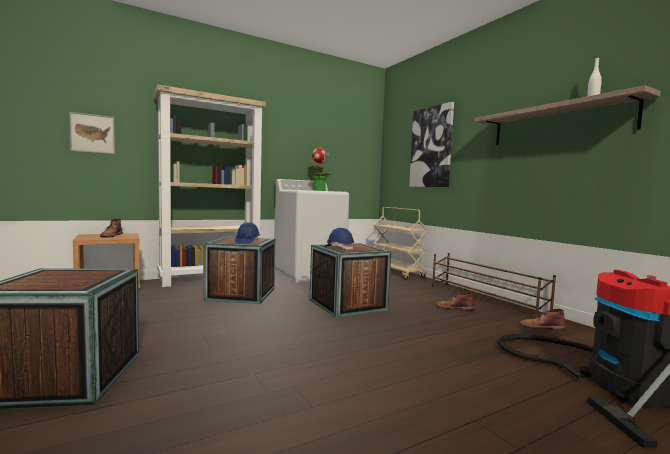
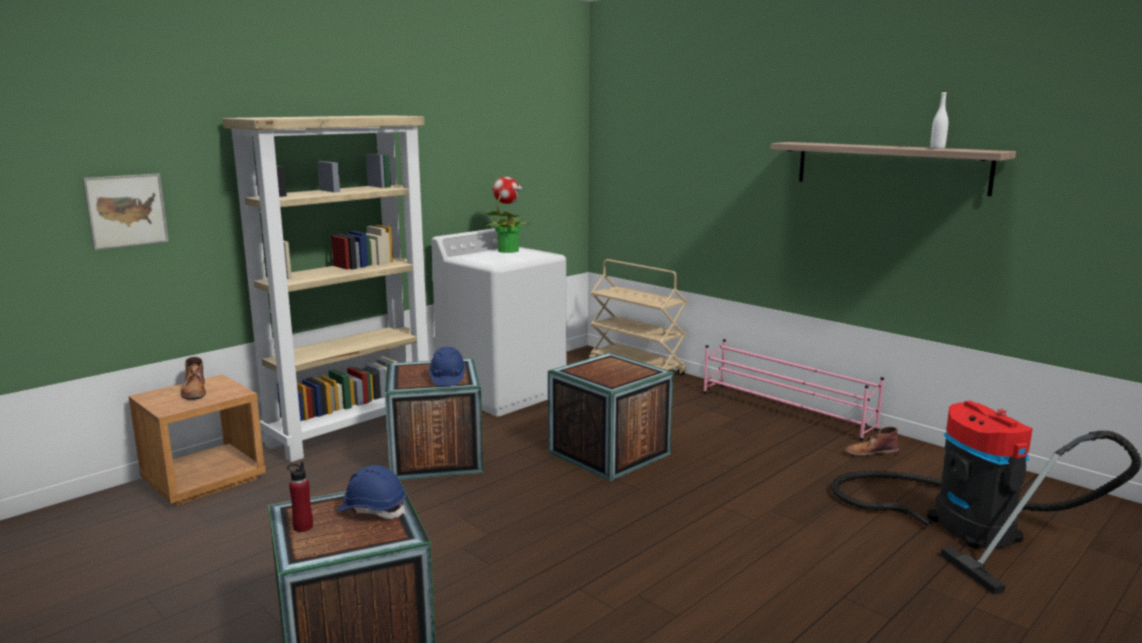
camera: 15 degrees left, 10 degrees up
blue hard hat [324,228,354,250] -> blue hard hat moved to [337,465,406,519]
picture [409,102,454,187] -> none
brown shoe rack [432,253,556,317] -> pink shoe rack [703,339,884,441]
brown boot [436,292,474,311] -> none
none -> red bottle [287,462,313,532]

